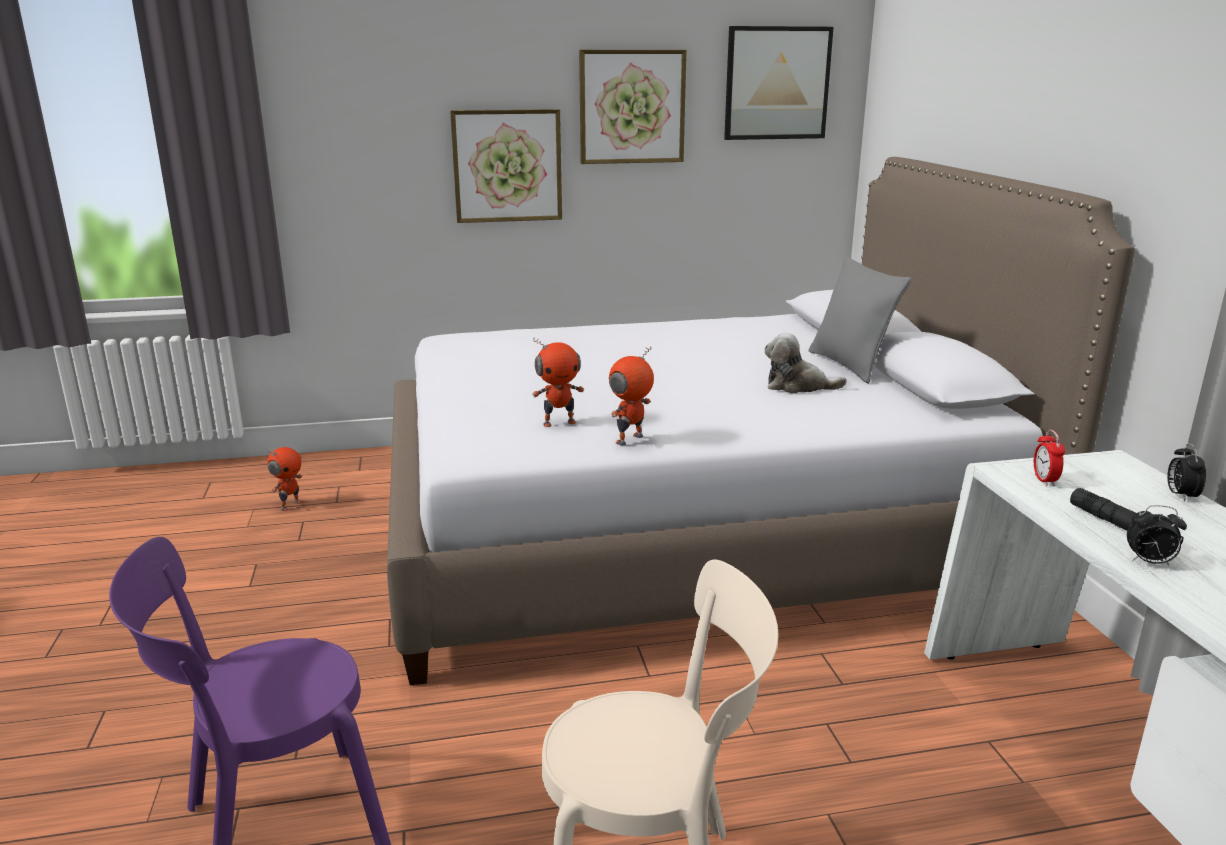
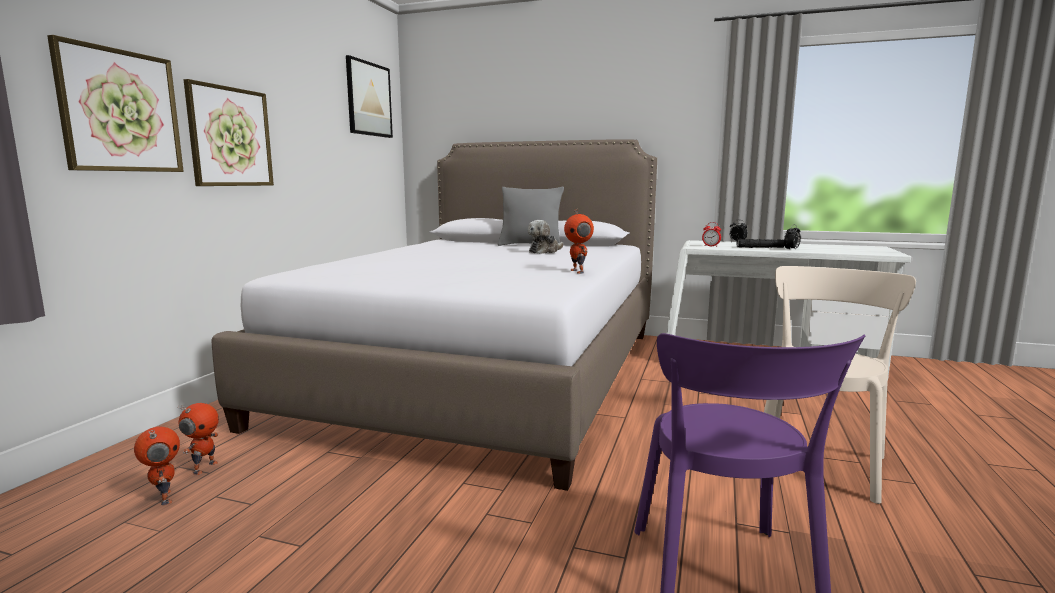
camera: 60 degrees left, 10 degrees down
toy robot [532,337,584,427] -> toy robot moved to [178,403,219,475]
picture [579,50,687,164] -> picture moved to [47,35,184,172]

